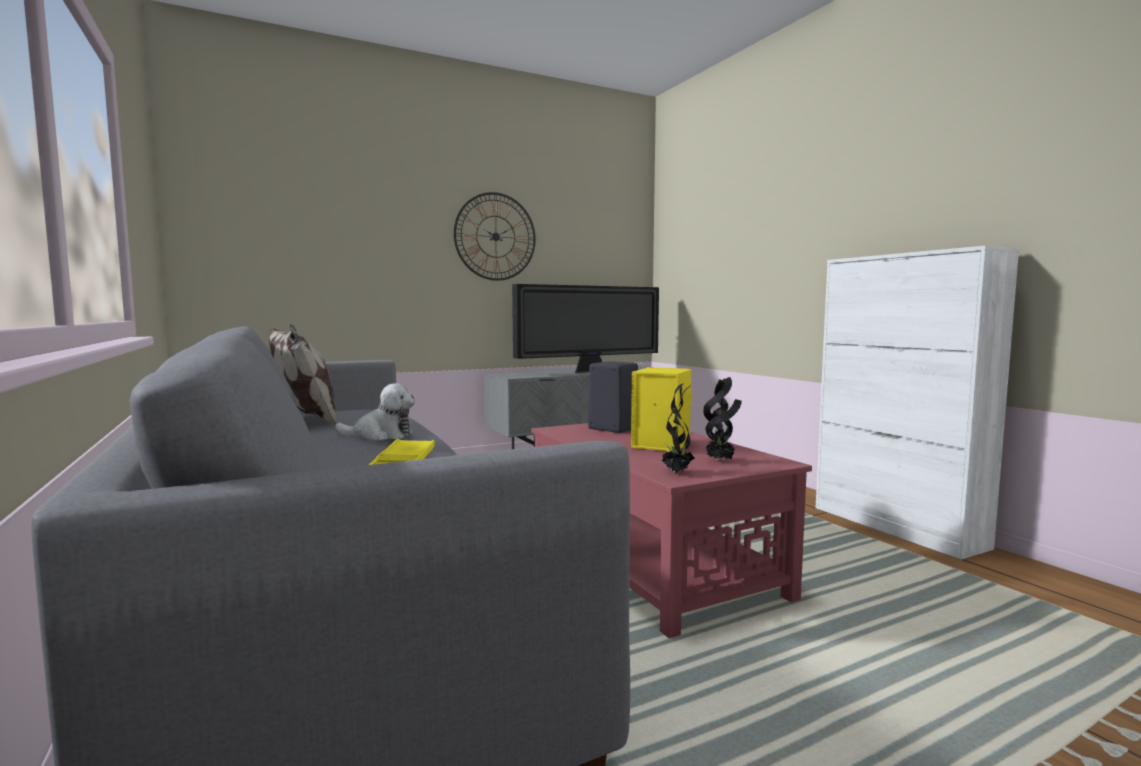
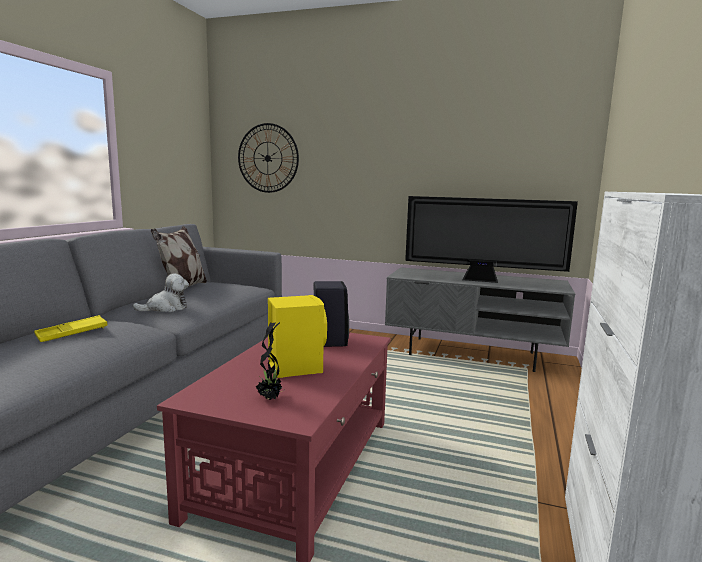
camera: 45 degrees right, 5 degrees up
plush toy [335,383,415,441] -> plush toy turned 75 degrees counterclockwise [133,273,189,312]
wall clock [454,192,536,281] -> wall clock moved to [238,123,299,193]
potted plant [662,384,694,474] -> none

